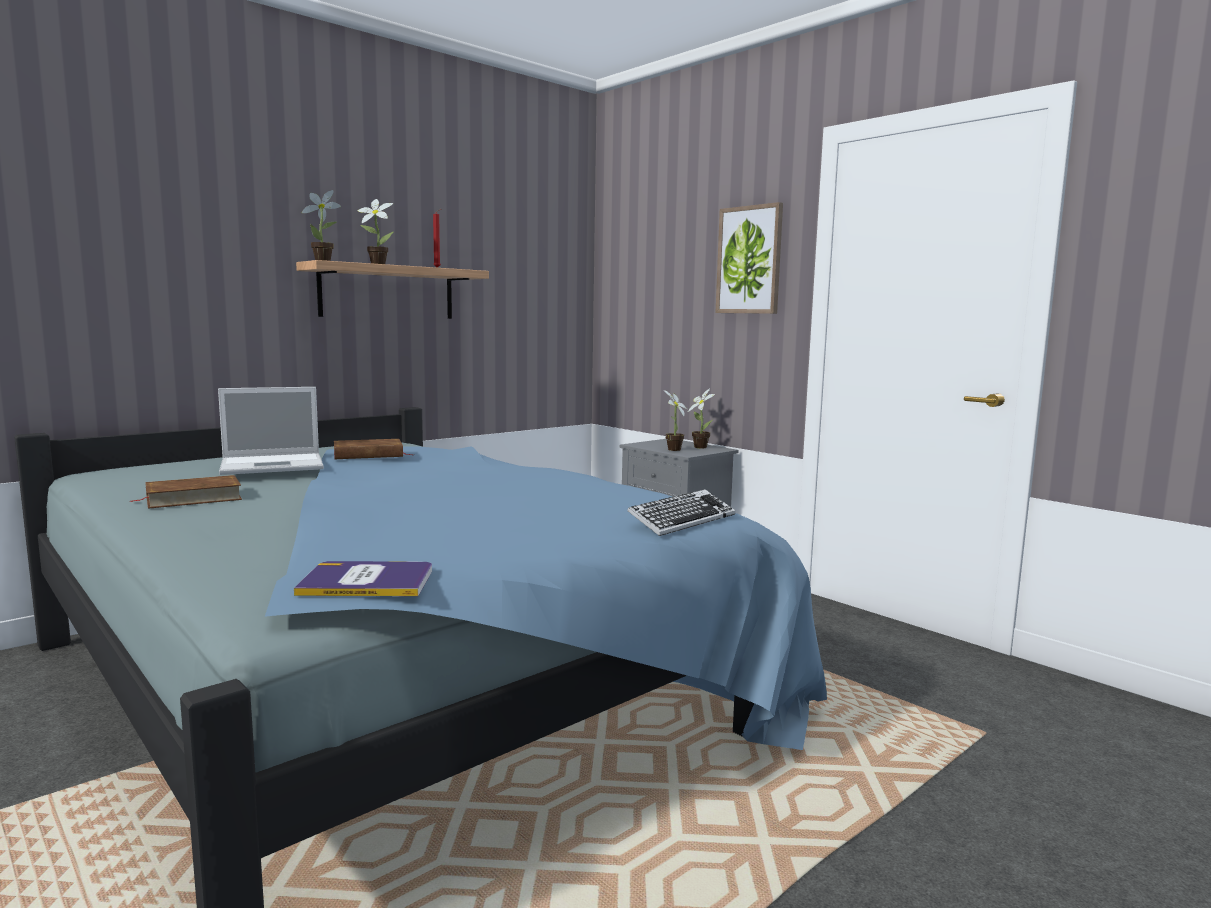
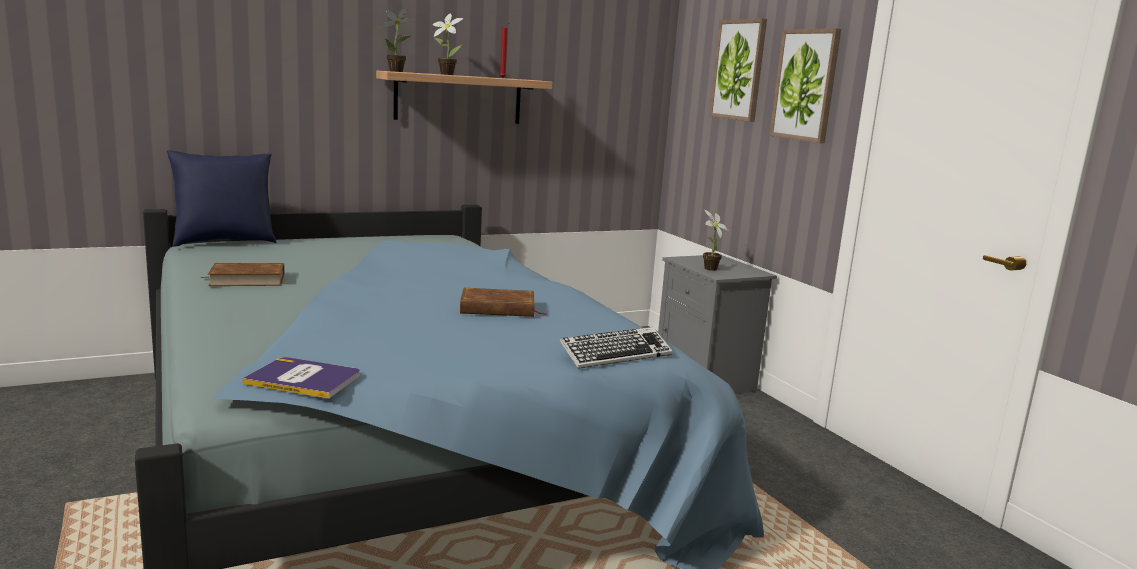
camera: 15 degrees right, 5 degrees up
laptop [218,387,324,475] -> none
brown book [334,439,415,459] -> brown book moved to [460,288,546,317]
potted plant [688,389,715,448] -> none
none -> blue pillow [167,150,277,247]
none -> picture [709,18,767,122]

